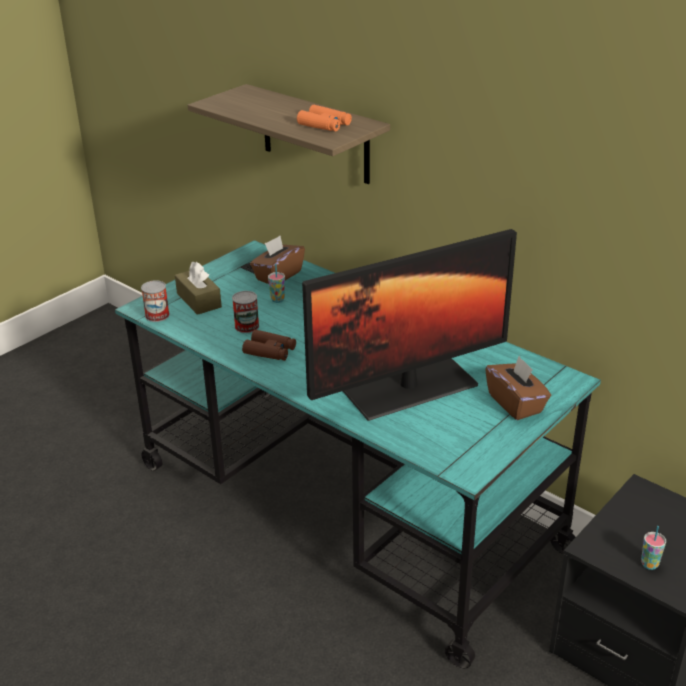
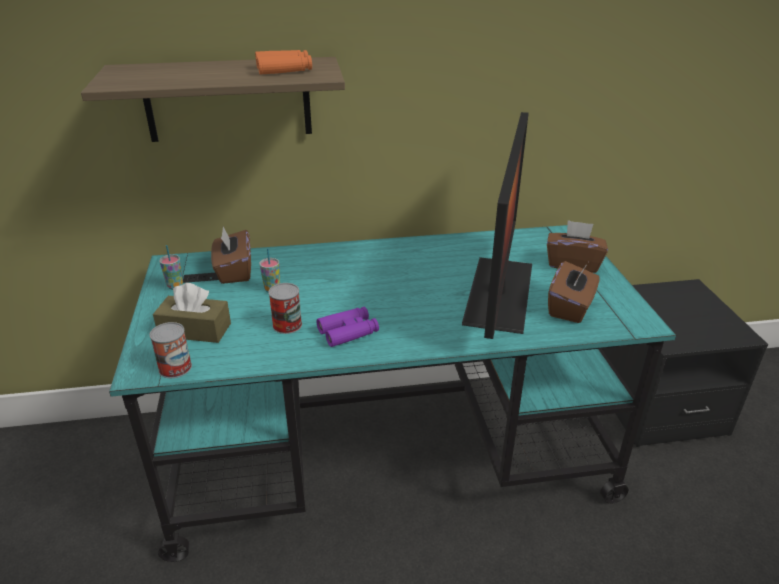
camera: 50 degrees left, 0 degrees up
brown binoculars [242,330,296,361] -> purple binoculars [316,307,379,347]
cup [641,526,666,570] -> cup moved to [159,245,183,290]
none -> brown tissue box [548,261,599,323]

